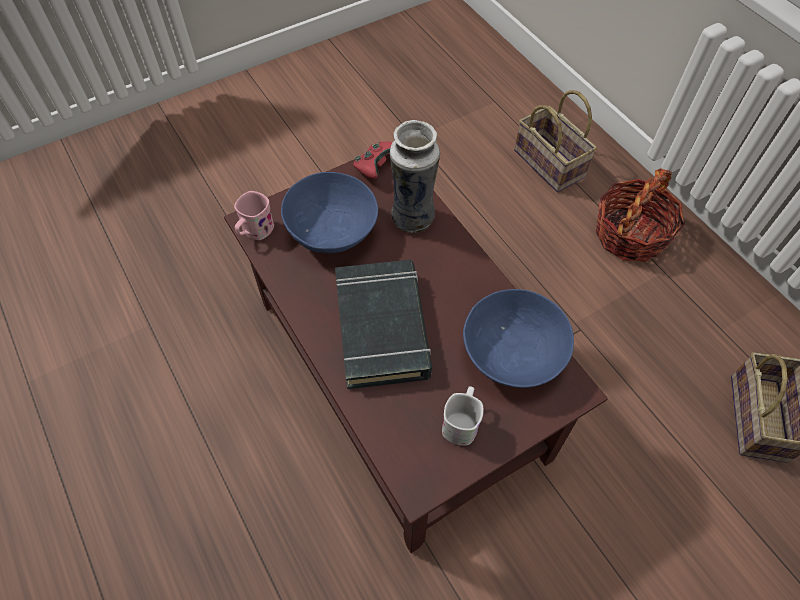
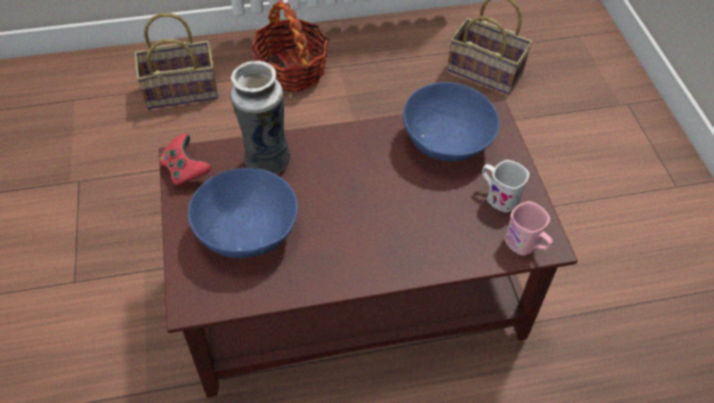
camera: 70 degrees left, 5 degrees down
pink mug [234,191,274,240] -> pink mug moved to [504,201,553,256]
black book [335,260,432,389] -> none

